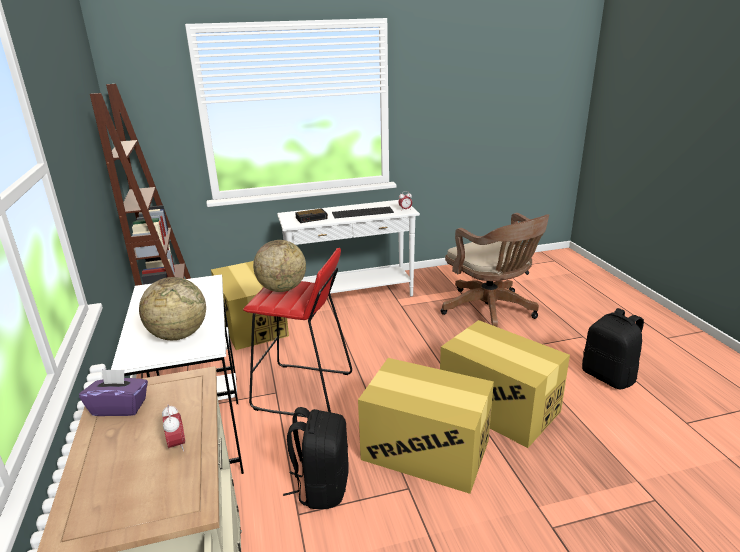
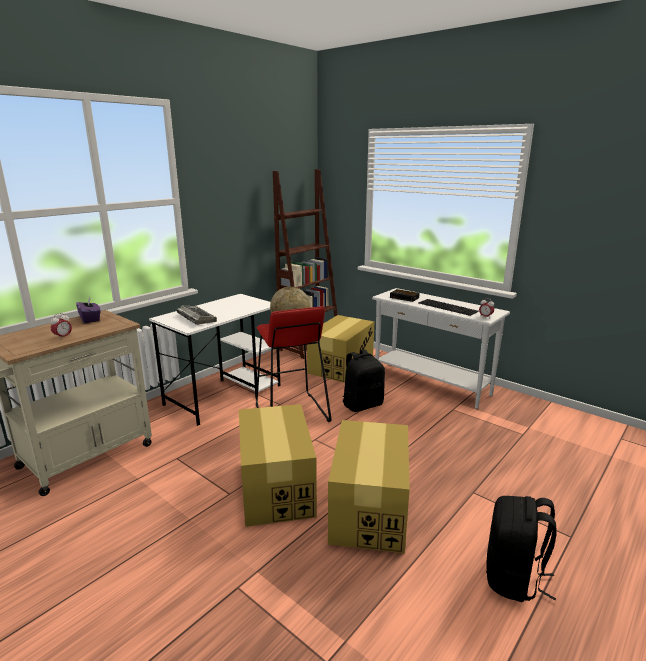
camera: 55 degrees right, 5 degrees down
globe [139,277,206,340] -> keyboard [177,306,217,325]
black backpack [283,407,349,509] -> black backpack moved to [343,350,385,412]
brown office chair [441,213,549,327] -> none

